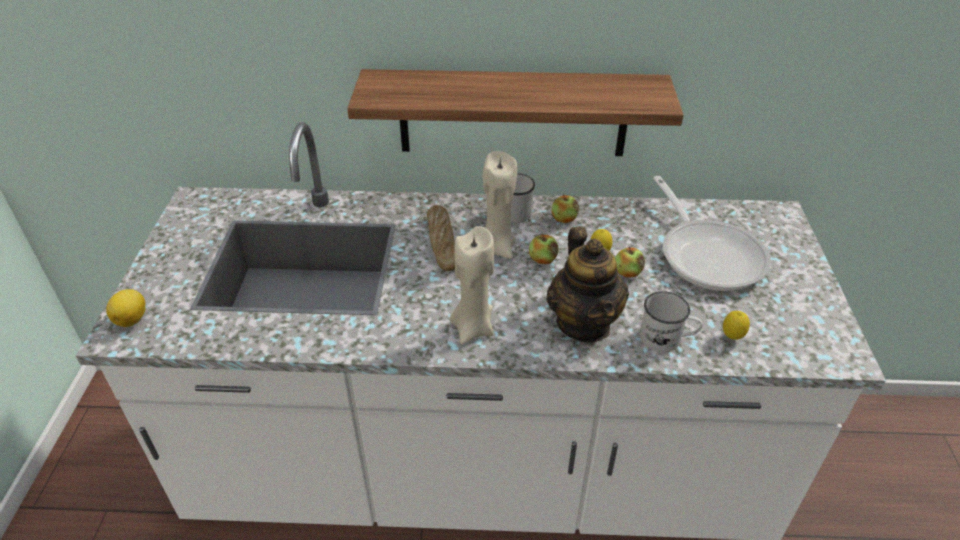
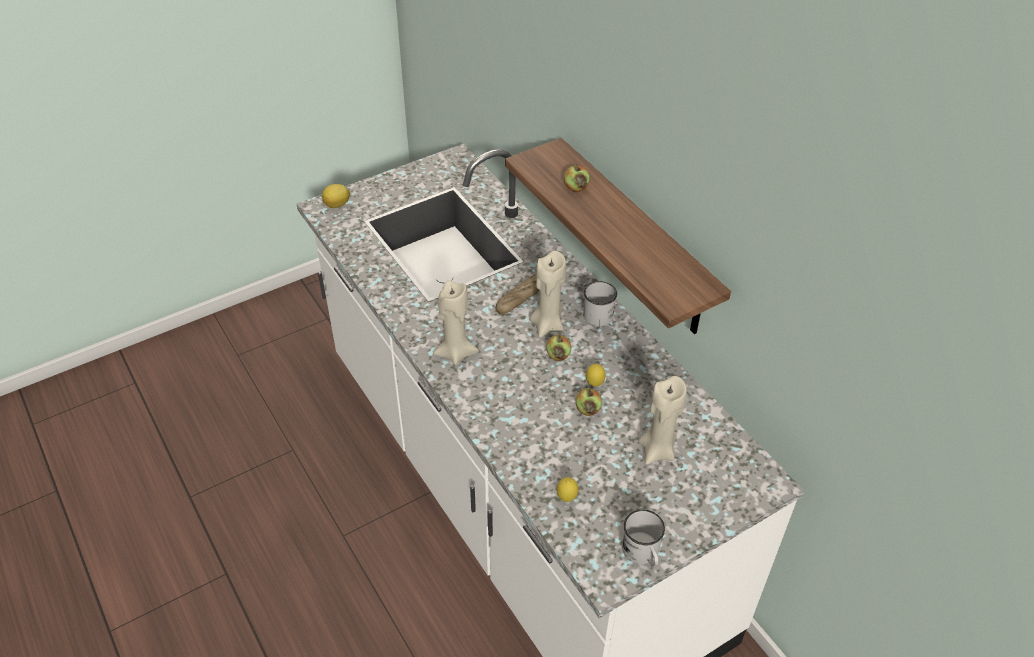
camera: 55 degrees right, 5 degrees up
teapot [546,226,629,343] -> none
apple [552,195,579,223] -> apple moved to [564,164,590,192]
white mug [640,291,702,352] -> white mug moved to [622,509,665,566]
frying pan [653,176,771,291] -> beige candle [639,376,687,465]

